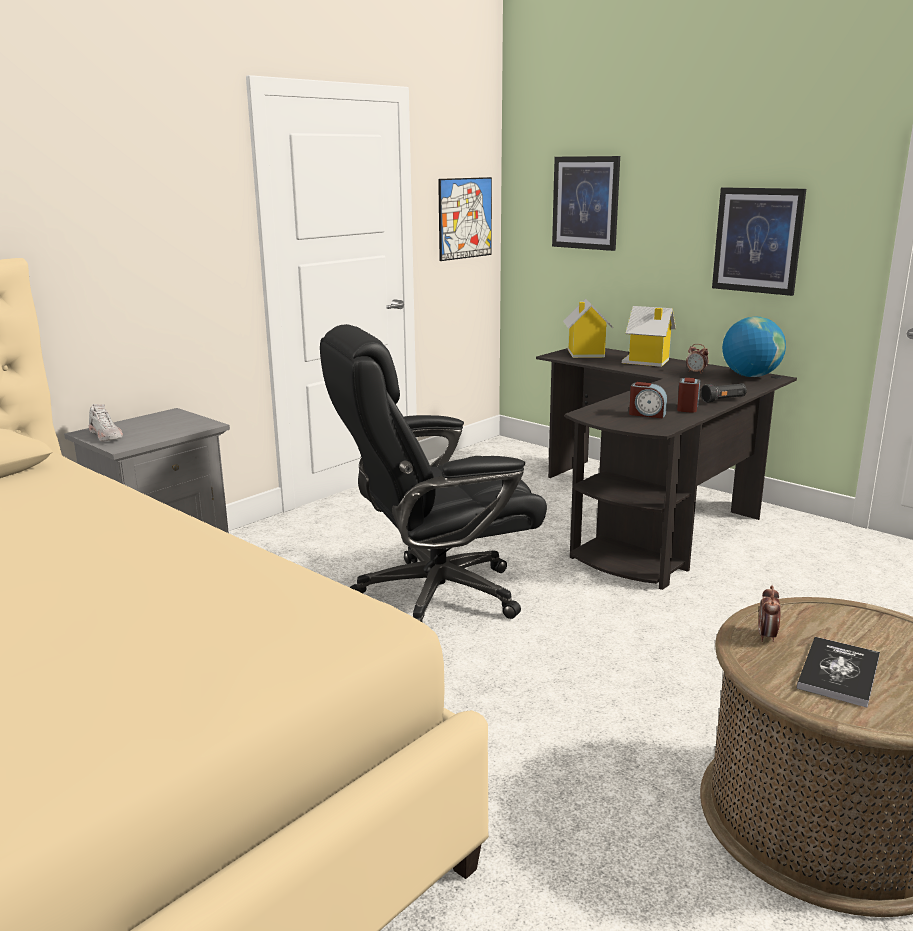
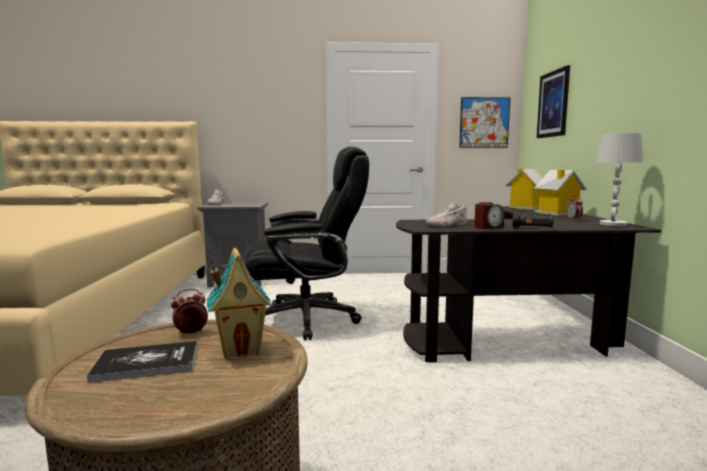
camera: 45 degrees right, 10 degrees down
black office chair [320,324,547,622] -> black office chair turned 150 degrees clockwise [245,147,369,340]
alarm clock [629,382,667,419] -> white shoe [426,202,467,226]
picture [712,187,806,296] -> none
globe [722,316,786,377] -> white table lamp [596,133,643,226]
none -> toy house [207,248,272,359]

